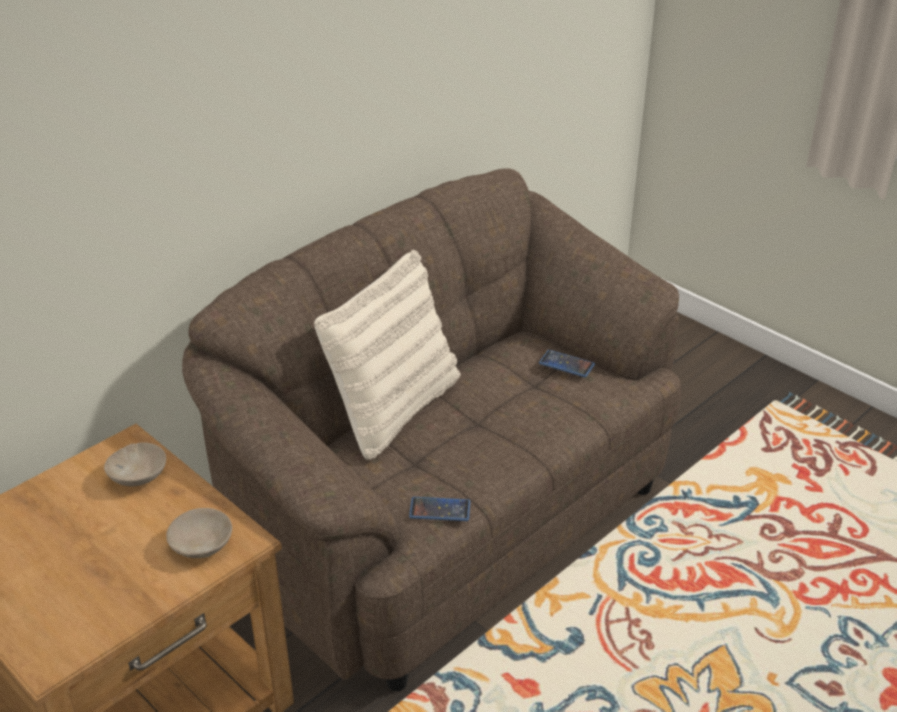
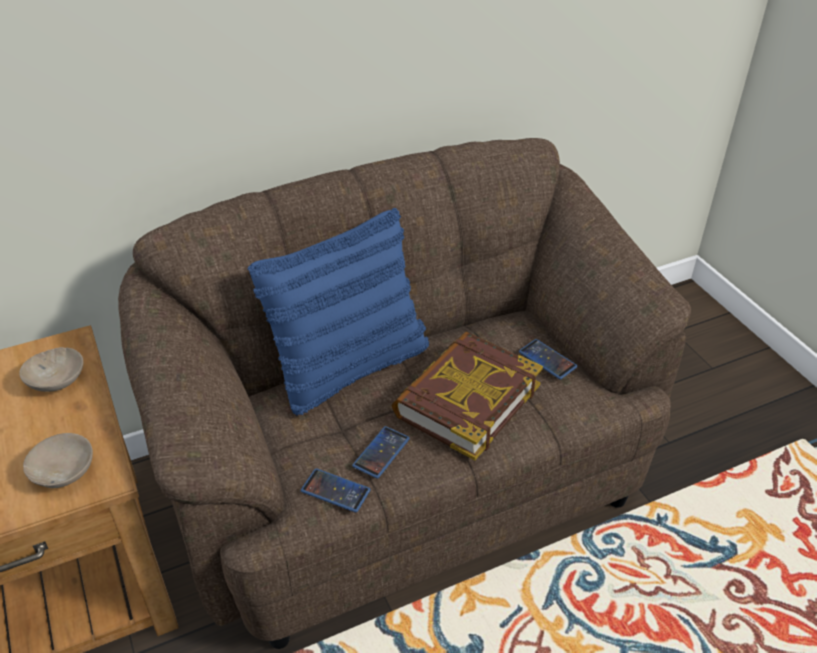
camera: 20 degrees right, 5 degrees up
beige pillow [314,250,461,460] -> blue pillow [247,208,429,415]
none -> phone [352,426,410,479]
none -> book [392,331,543,460]

